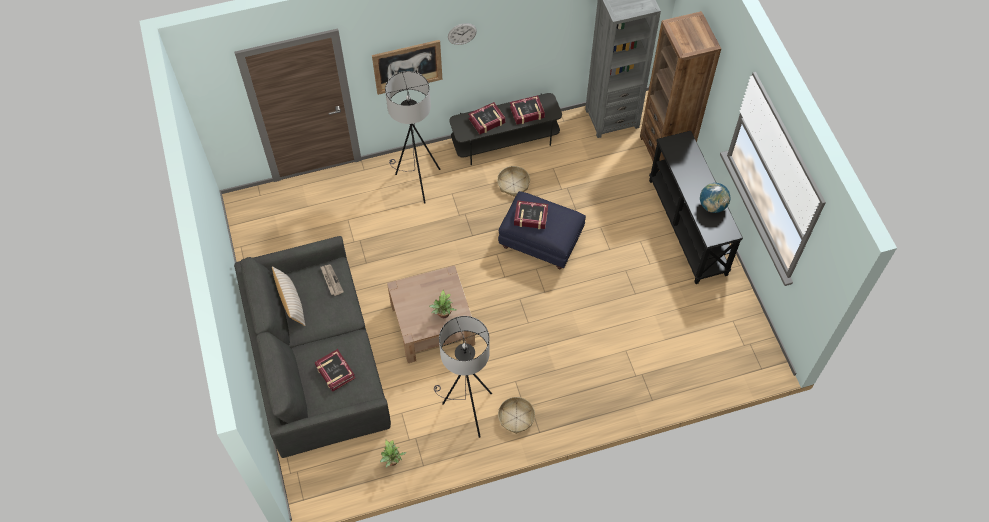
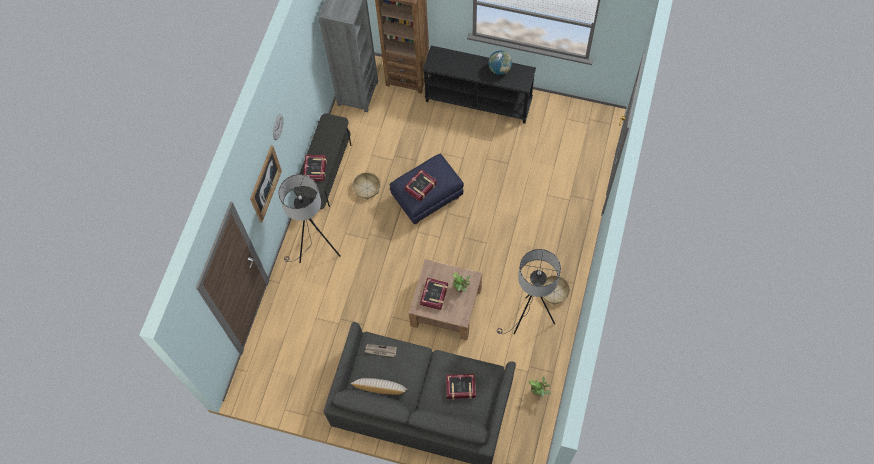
camera: 55 degrees left, 5 degrees up
book [510,95,545,125] -> book moved to [420,278,448,310]

